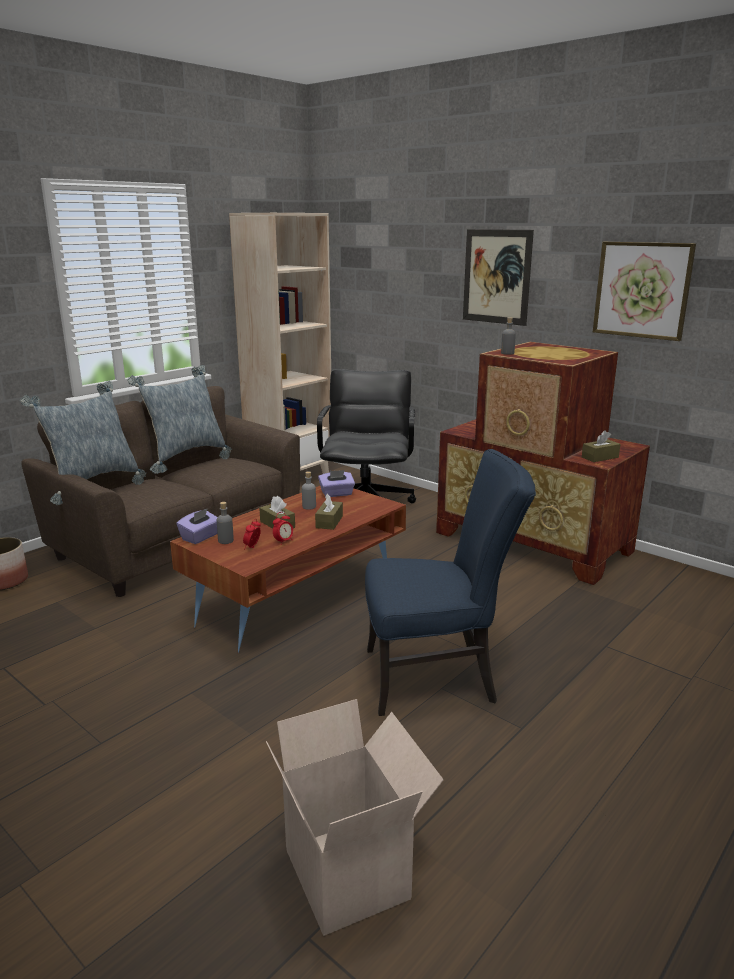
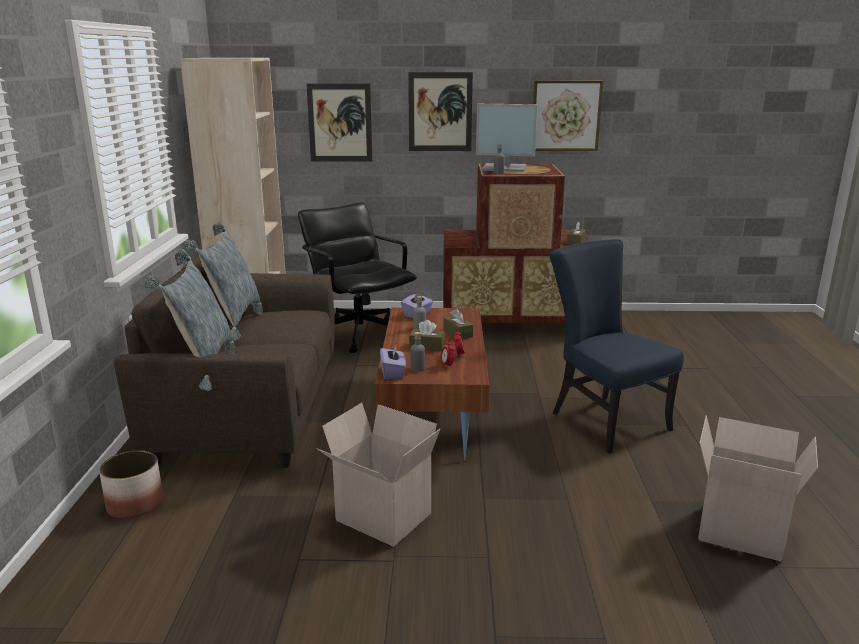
camera: 40 degrees left, 0 degrees up
blue chair [365,449,536,716] -> blue chair turned 75 degrees counterclockwise [549,239,684,454]
none -> picture [306,84,372,162]
none -> cardboard box [316,403,440,547]
none -> monitor [476,104,538,172]

